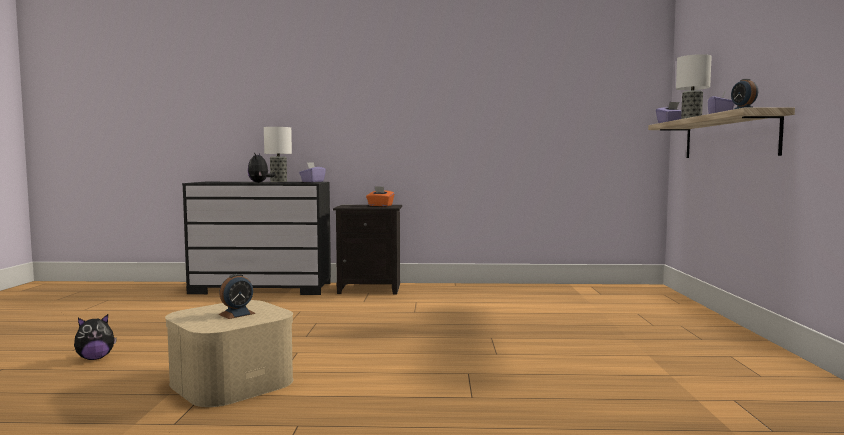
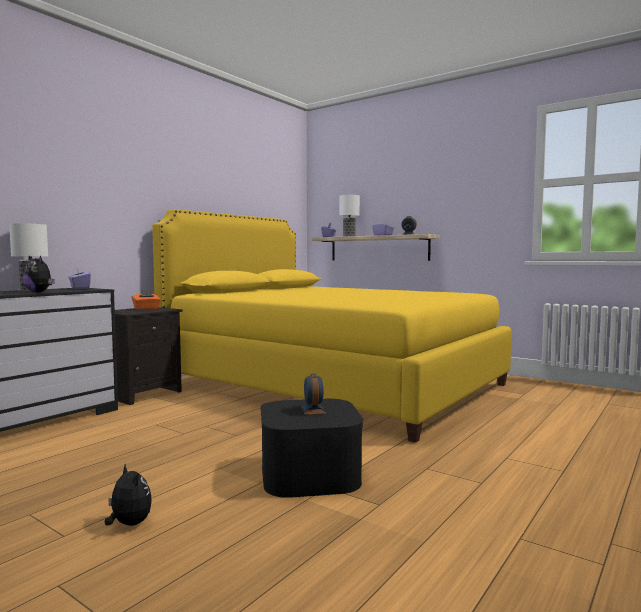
camera: 55 degrees left, 0 degrees up
plush toy [74,314,117,360] -> plush toy turned 45 degrees counterclockwise [105,464,152,526]
beige storage box [165,300,293,407] -> black storage box [260,399,363,498]
none -> yellow bed [152,209,512,443]

